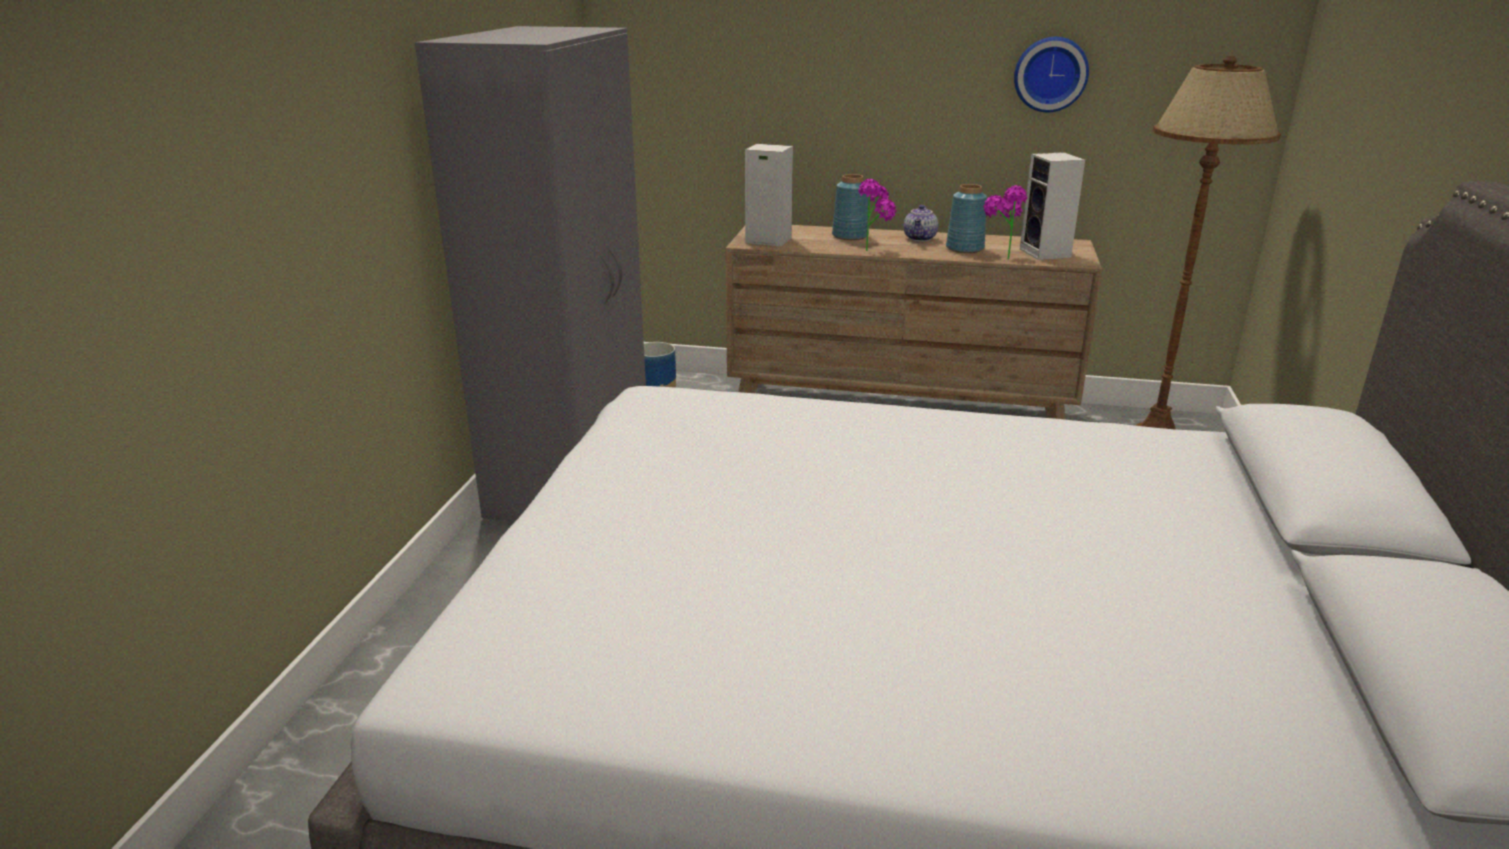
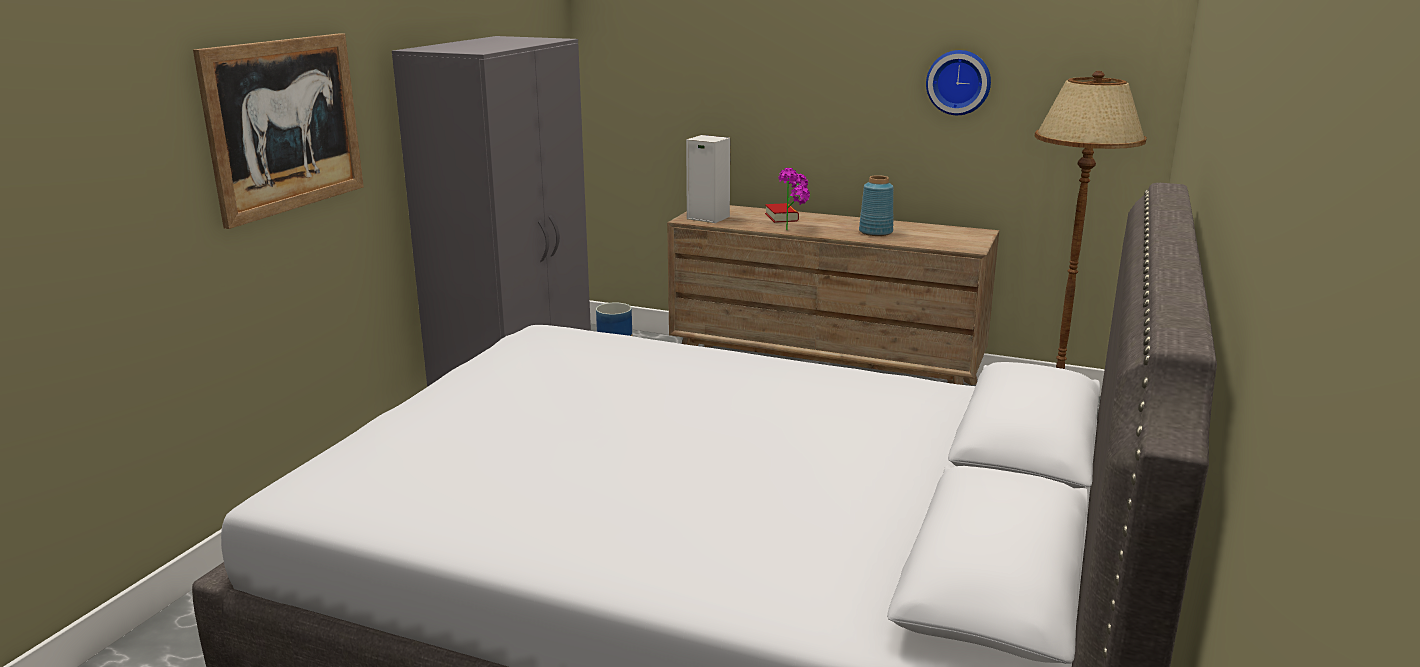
camera: 10 degrees right, 5 degrees down
blue vase [832,174,869,240] -> book [765,203,799,223]
teapot [904,205,938,242] -> none
potted plant [983,185,1027,259] -> none
speaker [1020,152,1085,260] -> none
none -> picture [193,33,364,229]

